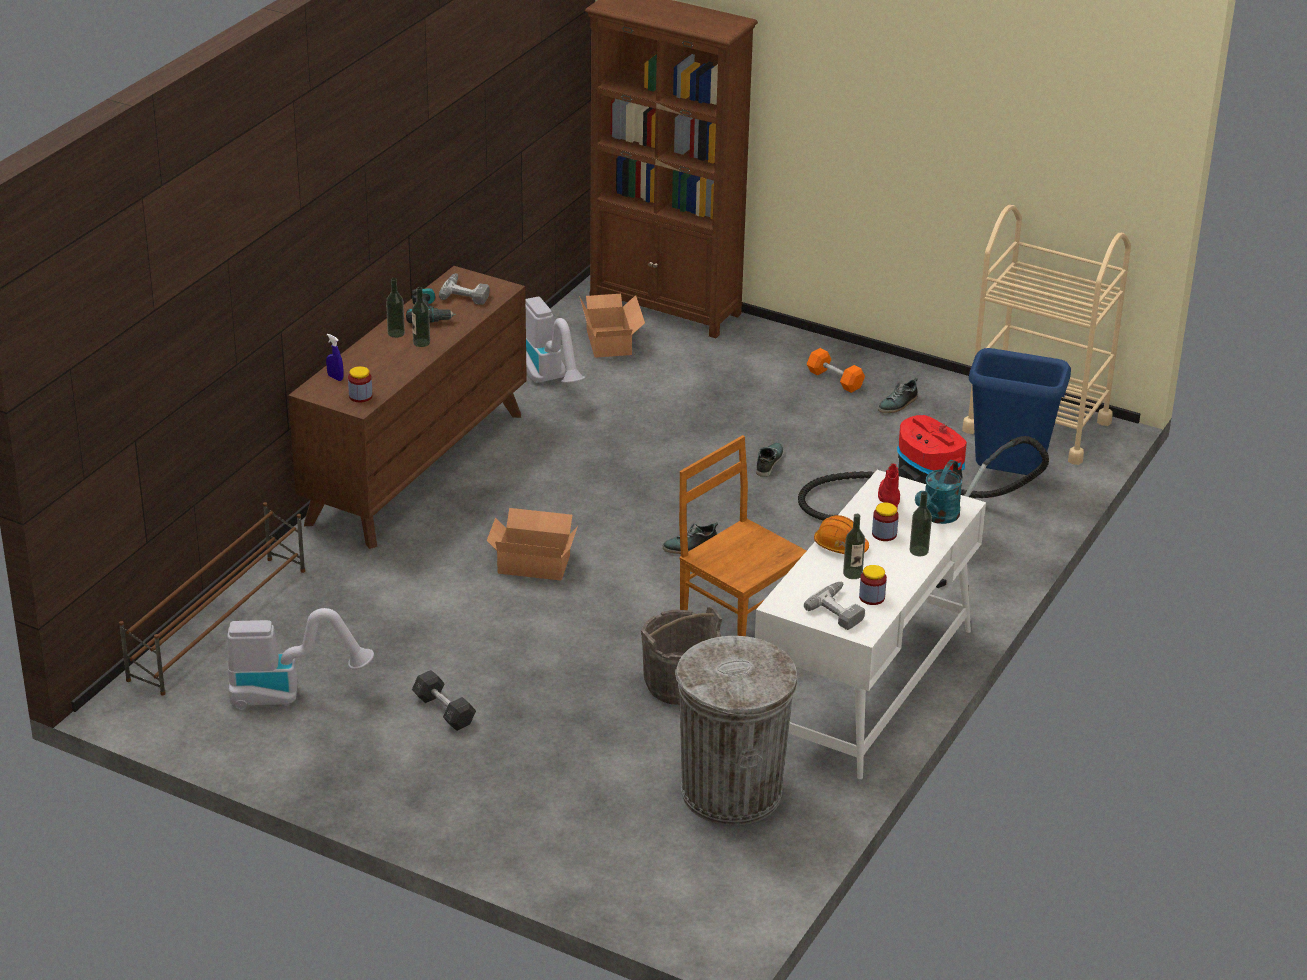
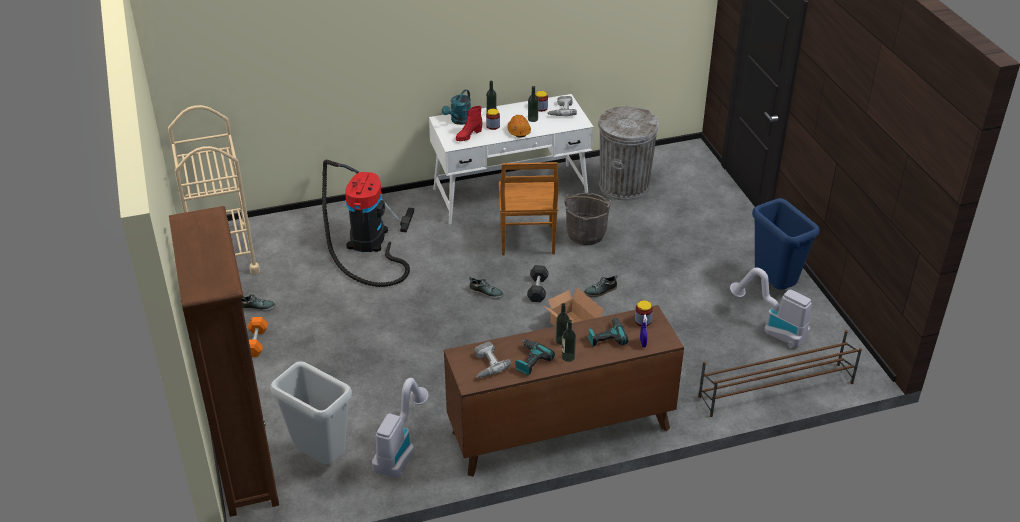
camera: 135 degrees left, 5 degrees up
grey dumbbell [412,670,476,731] -> grey dumbbell moved to [527,265,549,302]
cardboard box [579,294,645,358] -> grey trash can [270,361,352,464]
shoe [756,443,784,477] -> shoe moved to [584,275,618,297]
turquoise watering can [915,460,962,524] -> turquoise watering can turned 135 degrees clockwise [442,89,471,125]
blue trash can [969,348,1071,475] -> blue trash can moved to [752,198,820,290]
none -> power drill [588,317,629,347]

